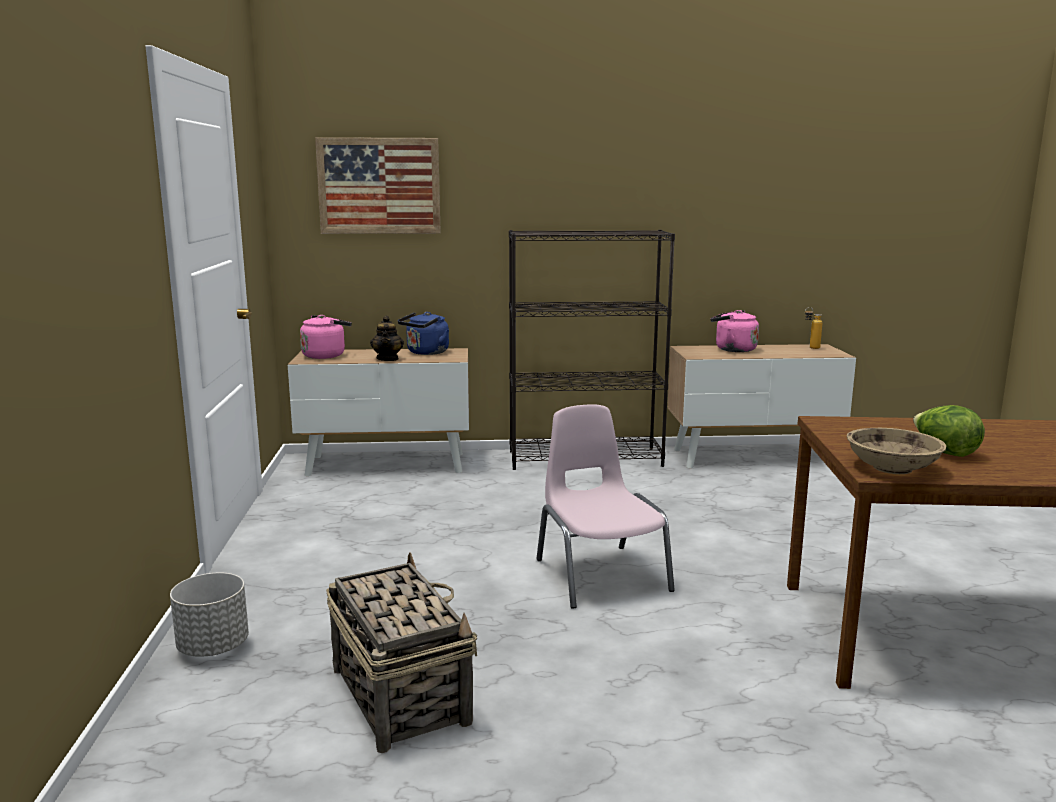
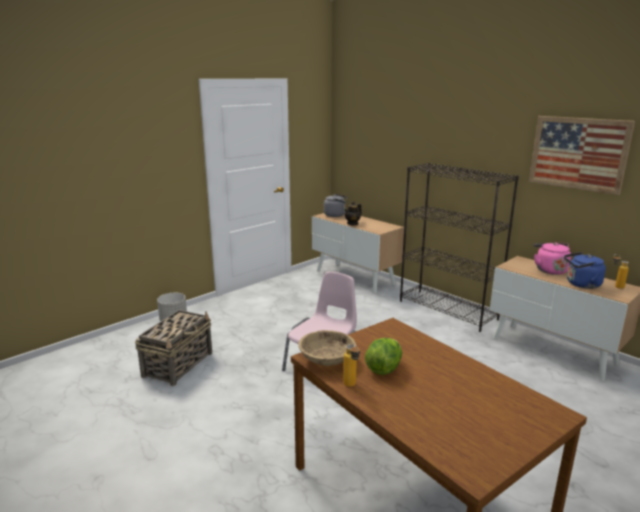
camera: 50 degrees right, 5 degrees up
pink kettle [300,315,352,359] -> grey kettle [324,194,348,217]
picture [315,137,441,234] -> picture moved to [529,116,635,195]
blue kettle [398,312,449,355] -> blue kettle moved to [564,252,606,289]
none -> bottle [343,343,360,387]

